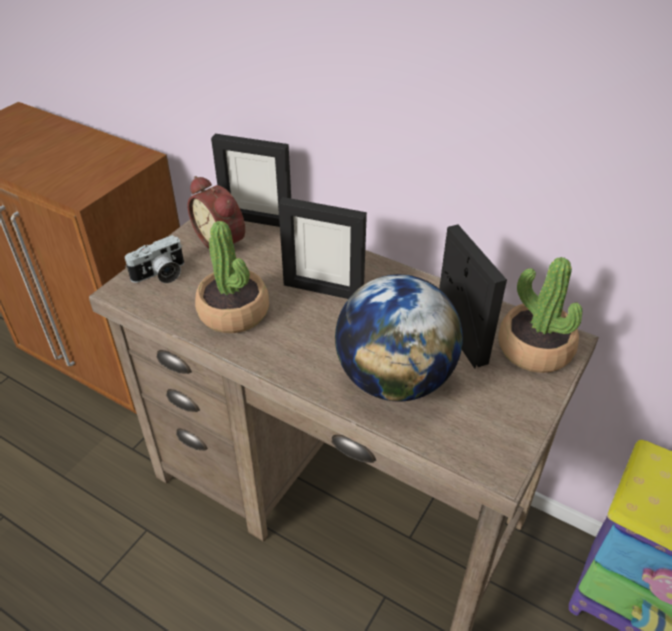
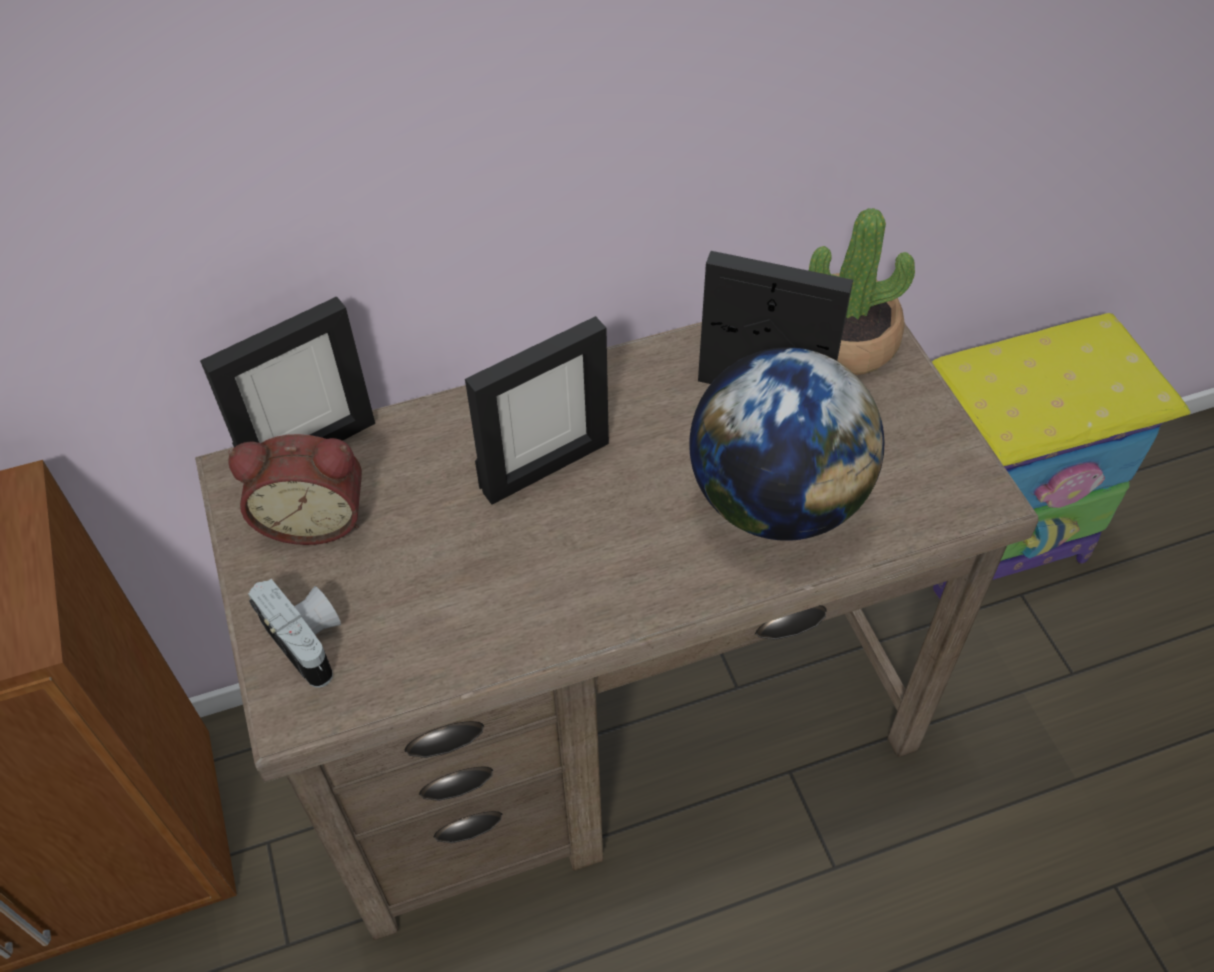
camera: 50 degrees left, 10 degrees up
camera [125,235,184,283] -> camera turned 45 degrees counterclockwise [248,579,341,688]
potted plant [195,221,269,333] -> none

